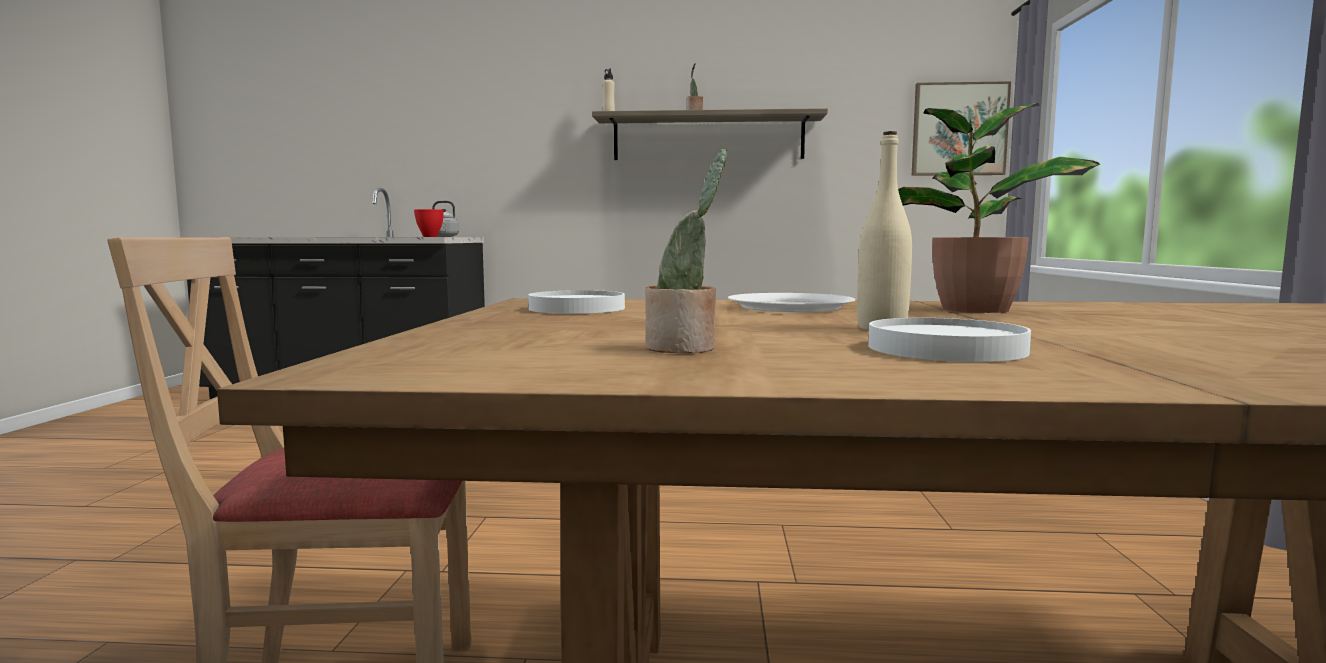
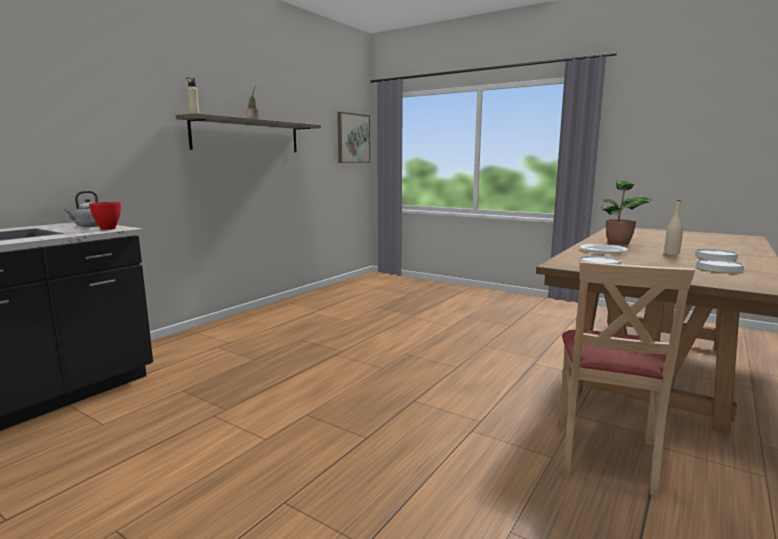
camera: 60 degrees left, 5 degrees up
potted plant [645,149,728,353] -> white plate [696,259,744,273]

